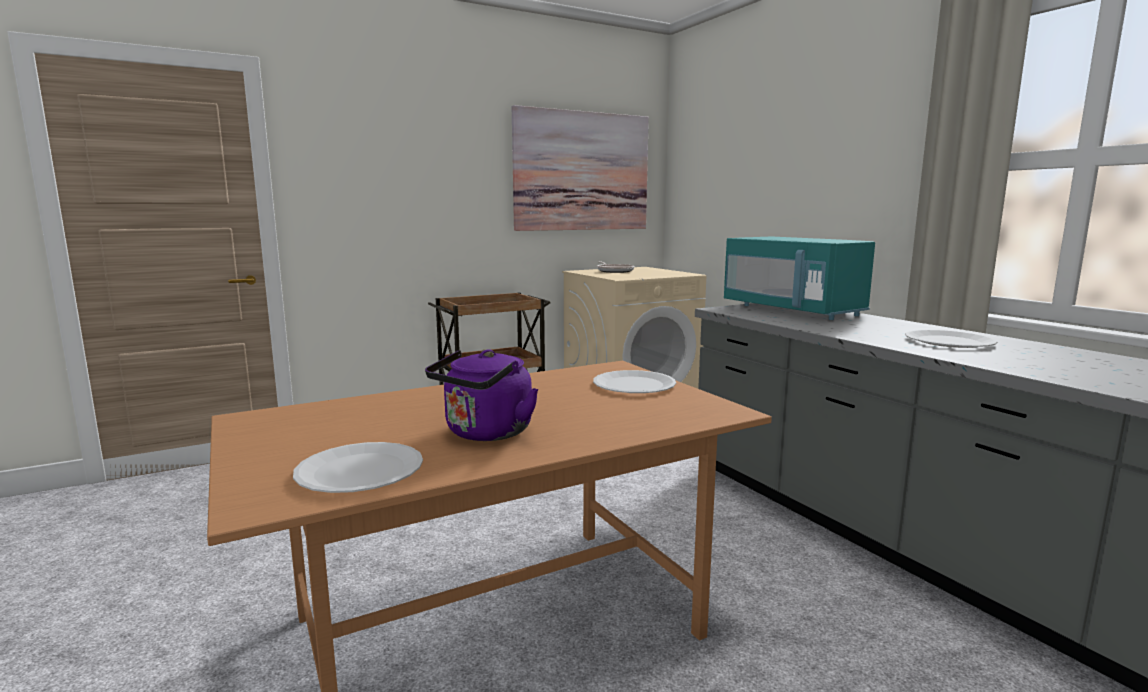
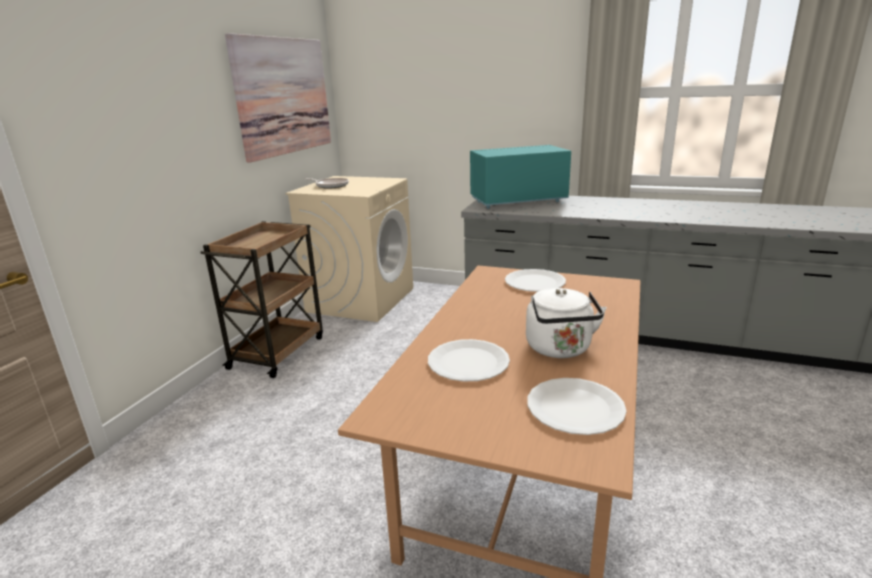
camera: 40 degrees left, 10 degrees up
purple kettle [425,349,539,441] -> white kettle [526,288,607,358]
turquoise microwave [724,237,875,320] -> turquoise microwave turned 150 degrees clockwise [470,145,571,209]
white plate [905,330,997,348] -> white plate moved to [428,339,510,381]

